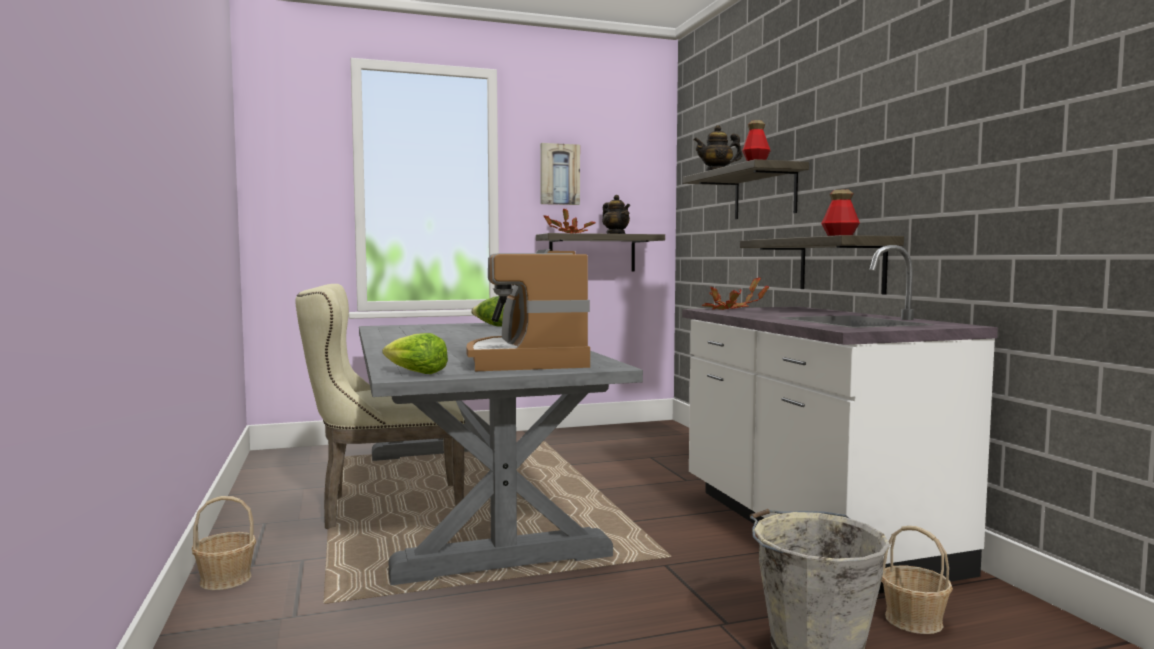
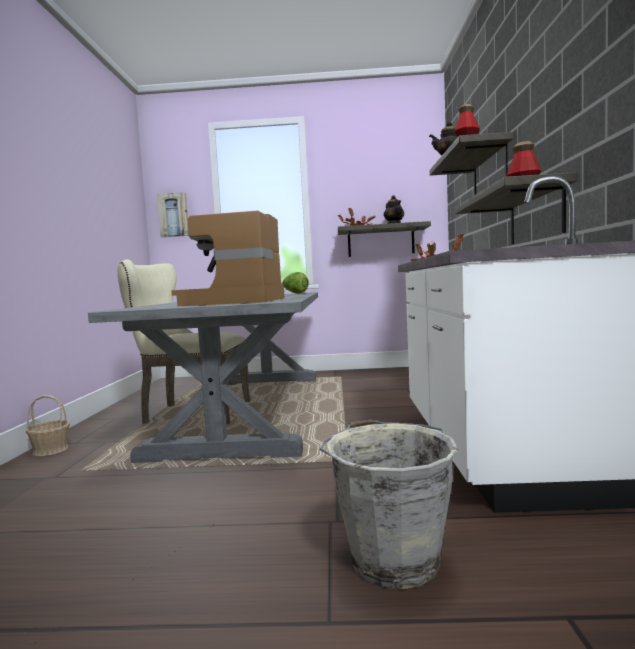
camera: 20 degrees right, 0 degrees up
lettuce [383,333,448,374] -> none
picture [540,143,580,205] -> picture moved to [157,192,188,237]
basket [881,526,953,634] -> none

